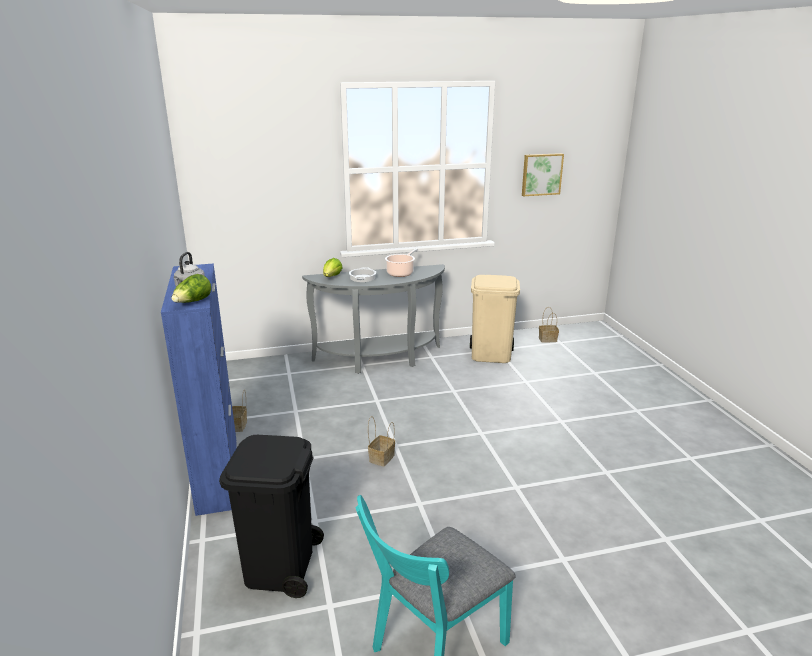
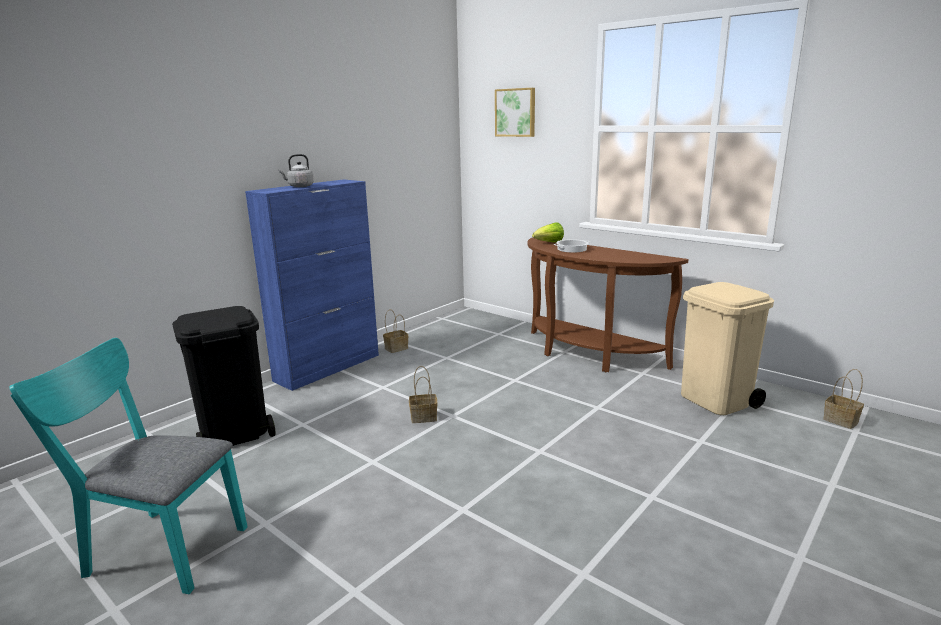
camera: 55 degrees right, 5 degrees down
lettuce [171,274,211,303] -> none
grey console table [302,264,445,374] -> brown console table [528,238,688,373]
cooking pot [385,248,418,277] -> none
picture [522,153,564,196] -> picture moved to [495,88,535,137]

